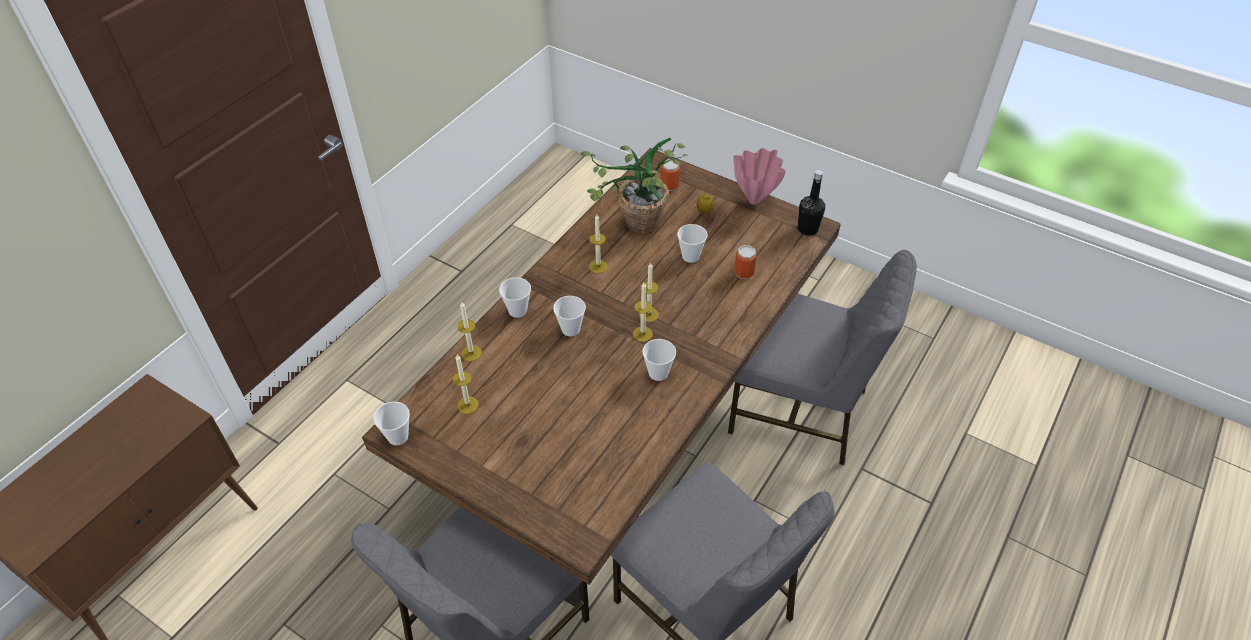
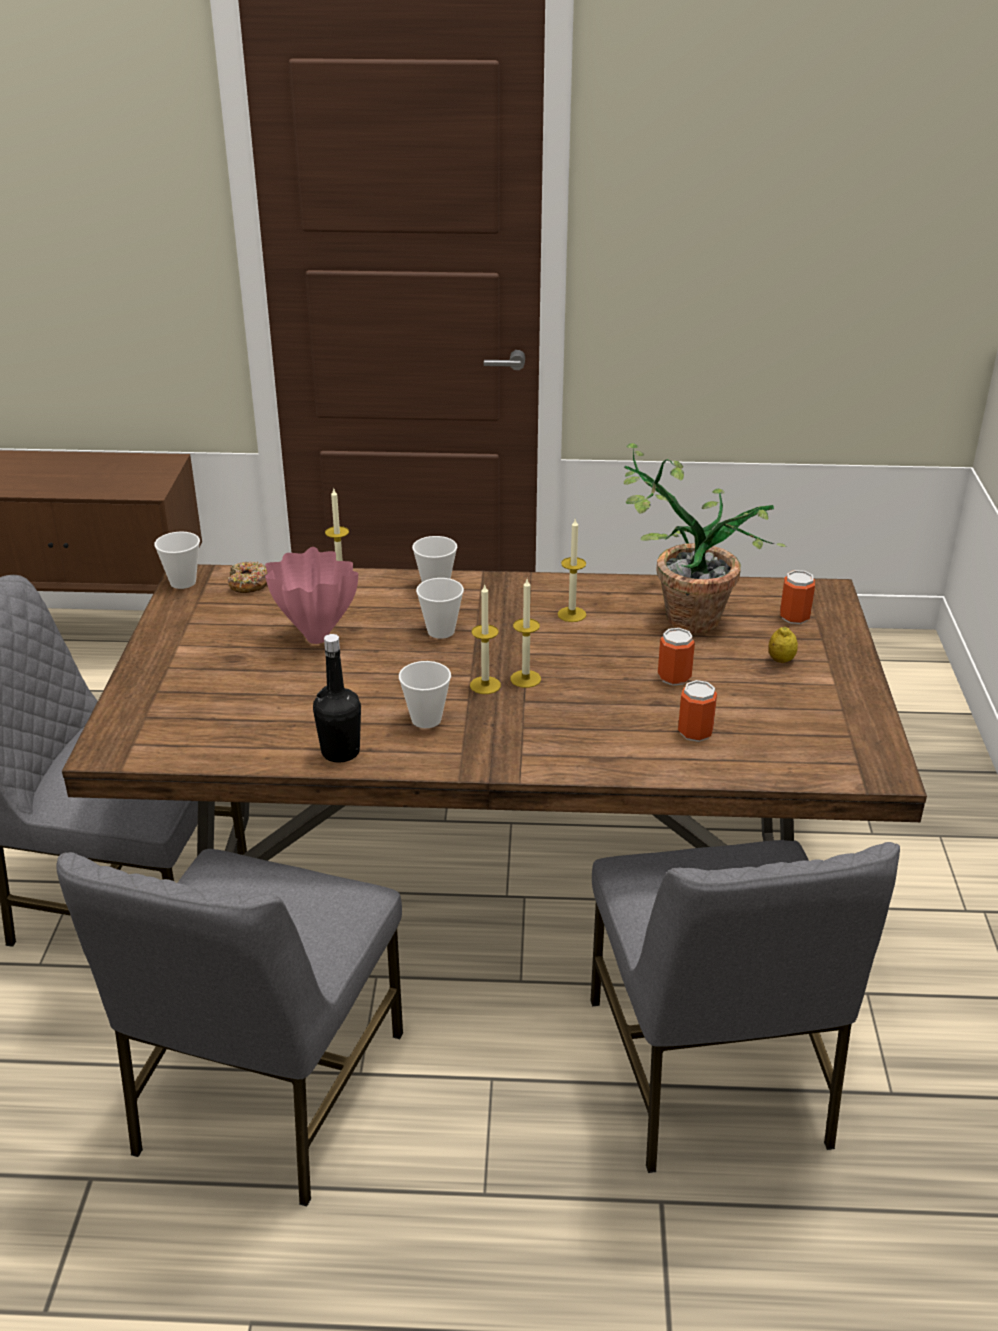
camera: 60 degrees right, 15 degrees down
candle [453,355,479,414] -> none
cup [677,224,707,263] -> can [658,628,695,686]
pink vase [733,148,786,205] -> pink vase moved to [265,547,358,644]
black bottle [798,170,825,236] -> black bottle moved to [313,634,361,763]
none -> donut [228,561,268,593]

